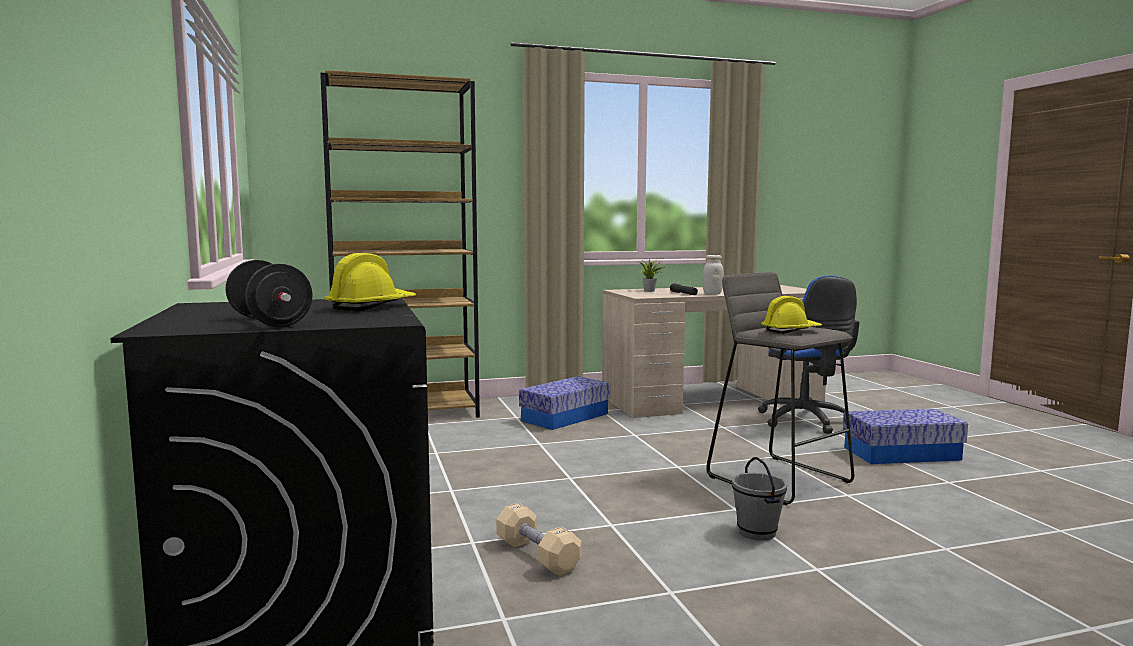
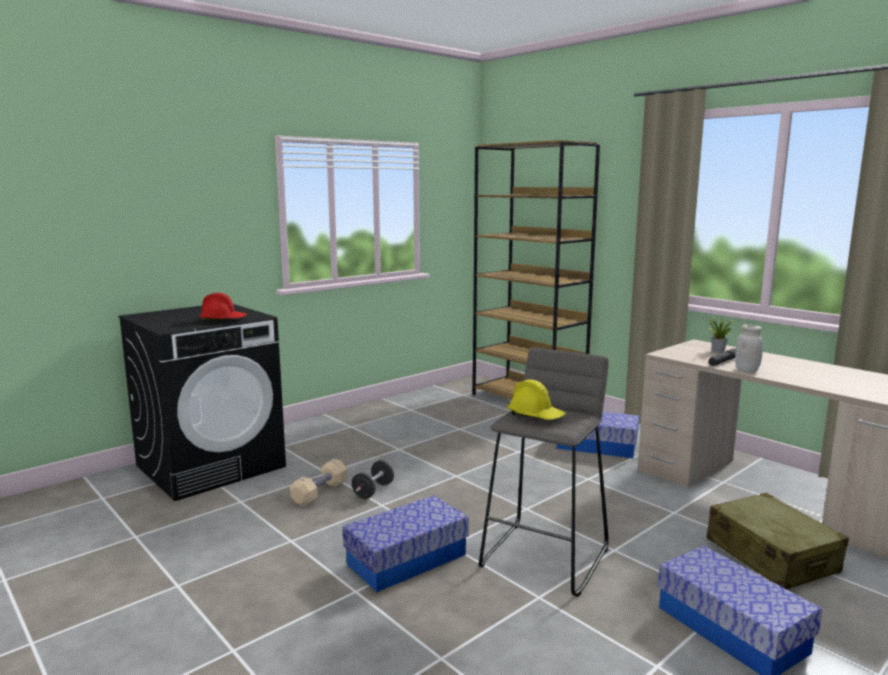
camera: 65 degrees right, 5 degrees up
black dumbbell [225,260,312,327] -> black dumbbell moved to [352,460,394,499]
yellow hard hat [325,253,416,311] -> red hard hat [199,293,247,322]
grey bucket [732,457,787,540] -> storage box [343,495,469,592]
blue office chair [758,275,859,434] -> beige suitcase [706,493,849,589]

